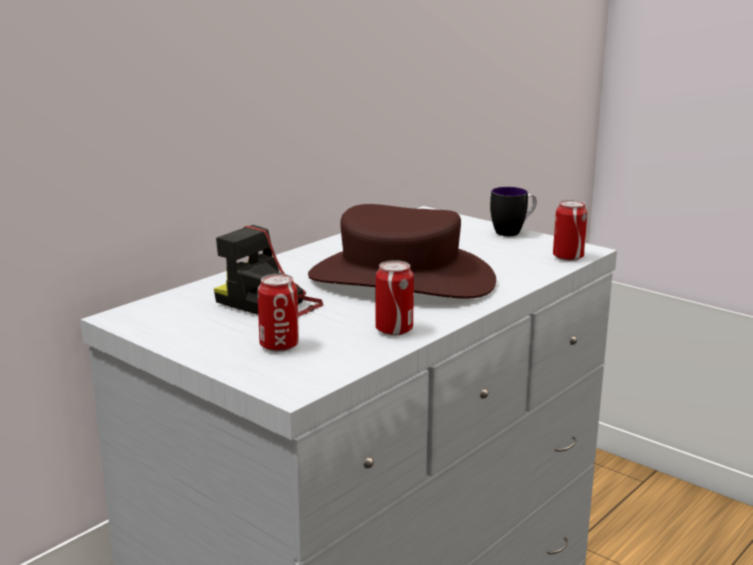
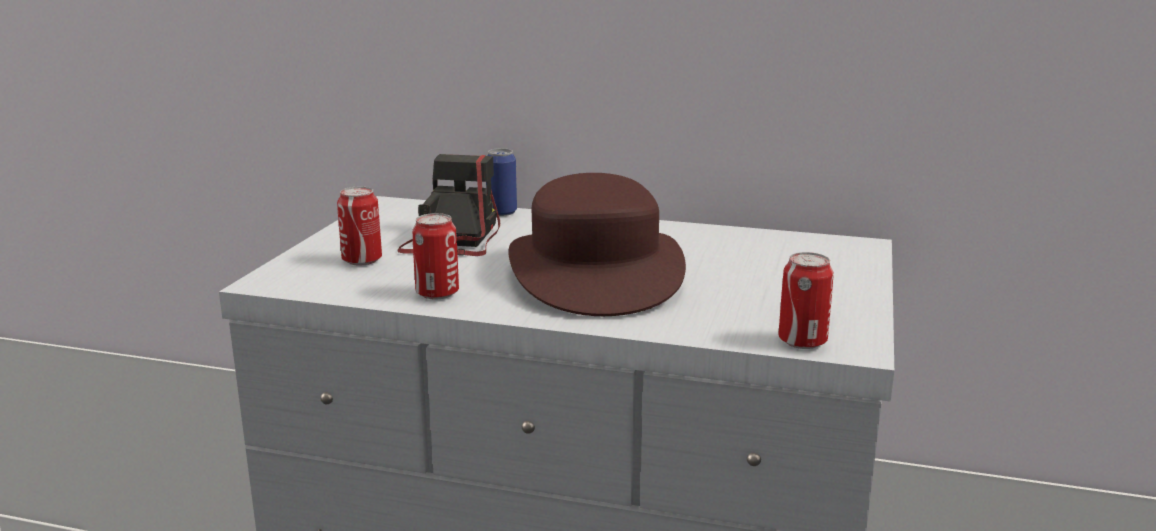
camera: 65 degrees right, 0 degrees up
mug [490,187,537,236] -> none
none -> can [486,148,517,216]

